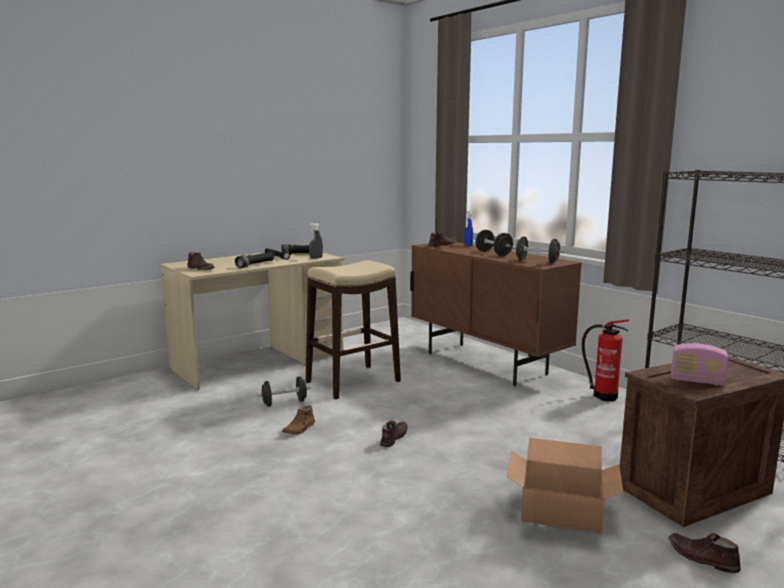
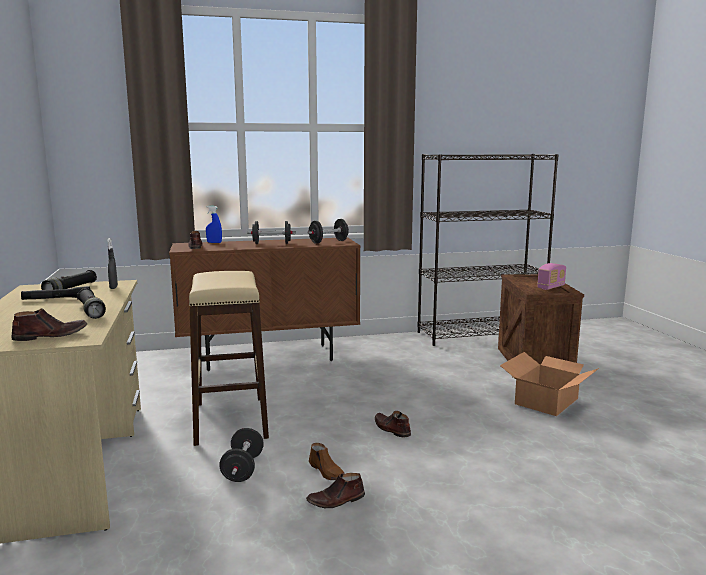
camera: 65 degrees left, 0 degrees up
fire extinguisher [582,320,629,401] -> none
brown shoe [669,533,741,573] -> brown shoe moved to [306,473,365,508]

